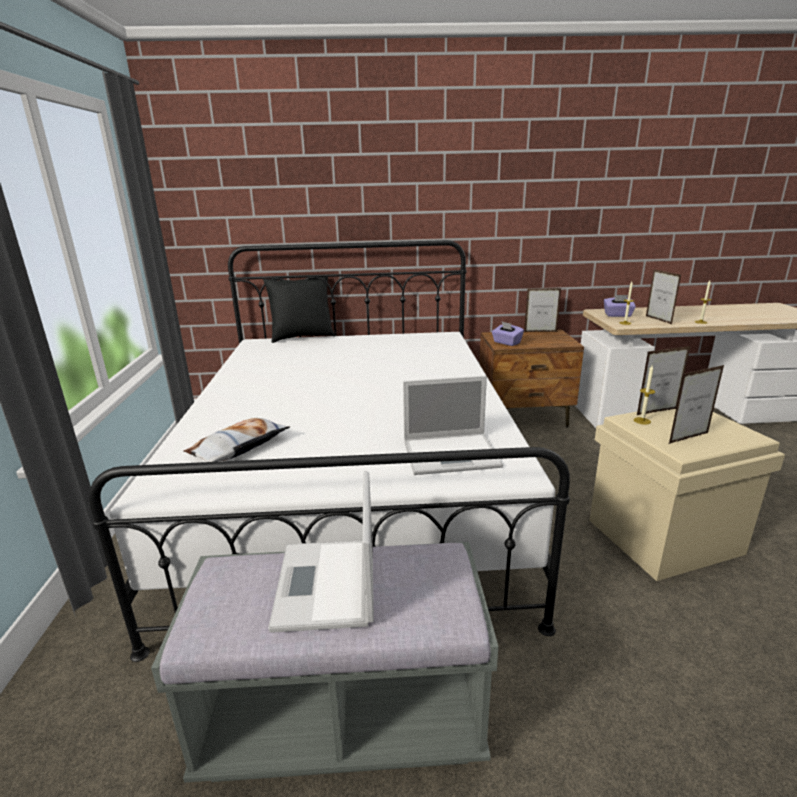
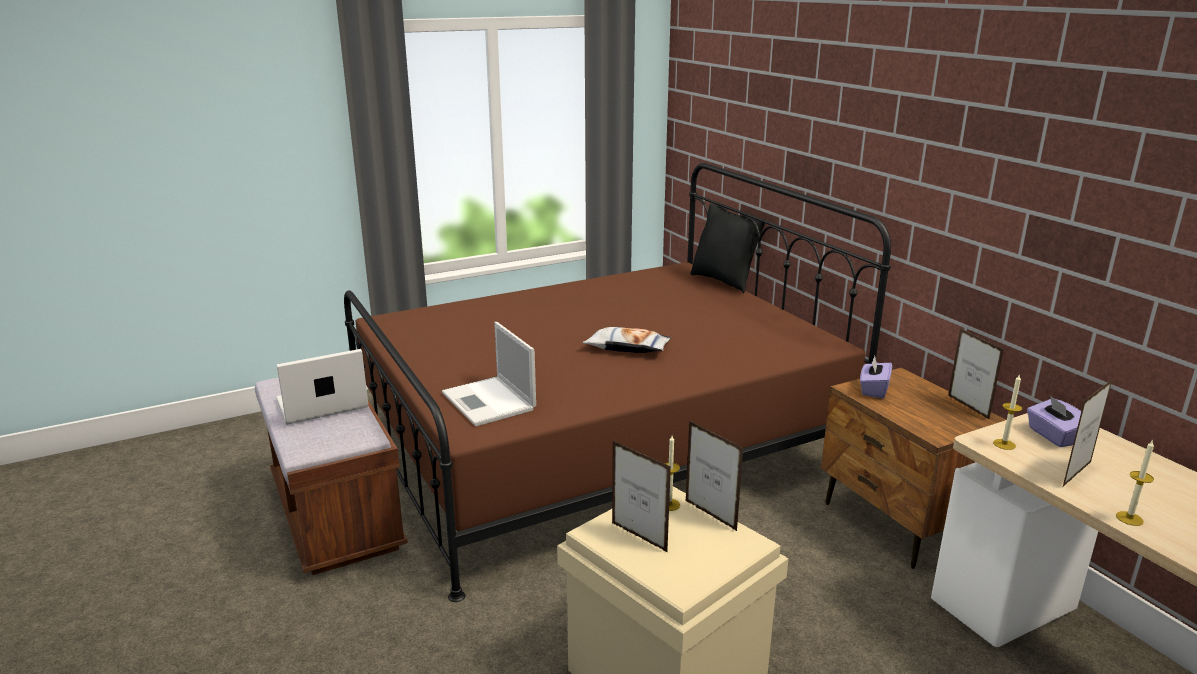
camera: 65 degrees right, 0 degrees up
white bed [89,240,570,662] -> brown bed [344,163,891,602]
grey bench [151,542,499,783] -> brown bench [255,377,408,575]
pillow [183,418,290,462] -> pillow moved to [583,327,671,353]

